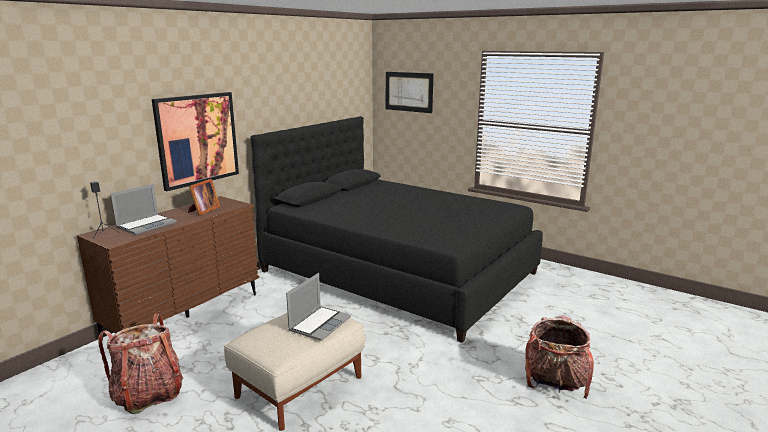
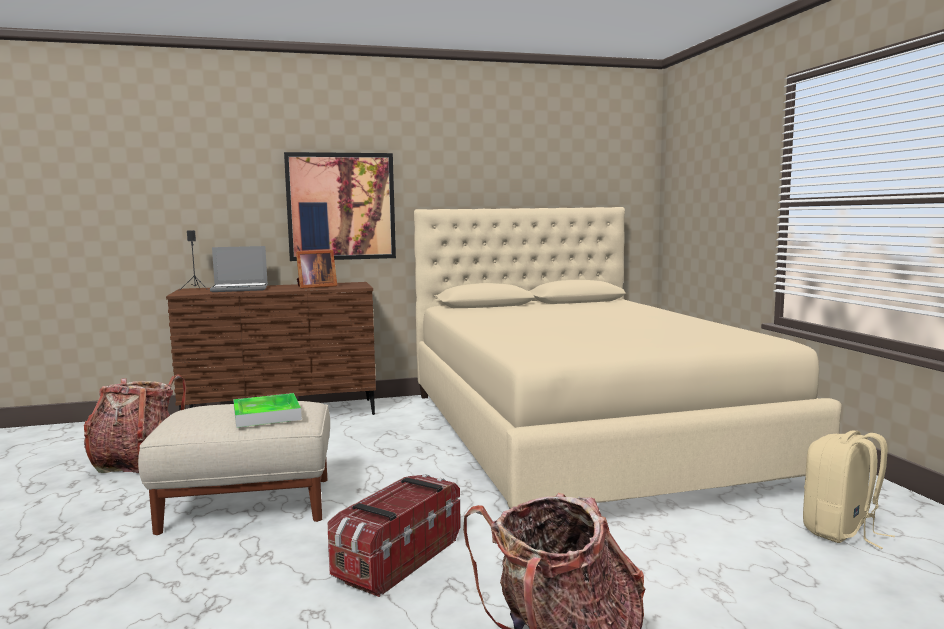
camera: 40 degrees right, 10 degrees down
black bed [250,116,543,343] -> beige bed [414,207,842,509]
laptop [286,273,351,341] -> tray [233,393,302,428]
picture [386,72,433,113] -> none
none -> storage box [328,474,461,597]
none -> beige backpack [803,431,895,549]

